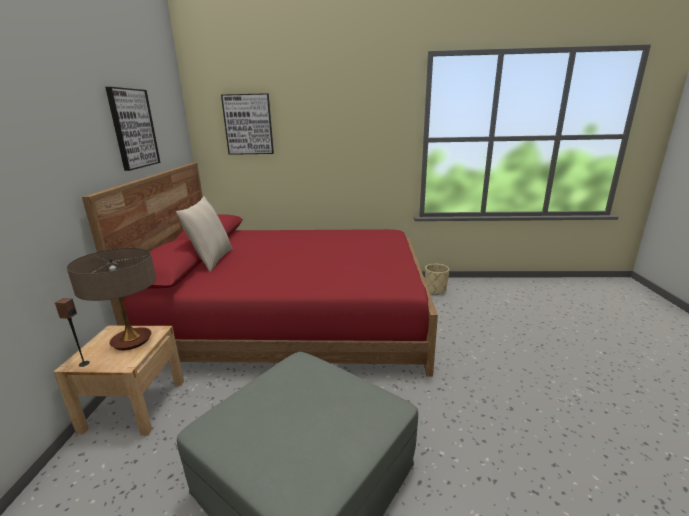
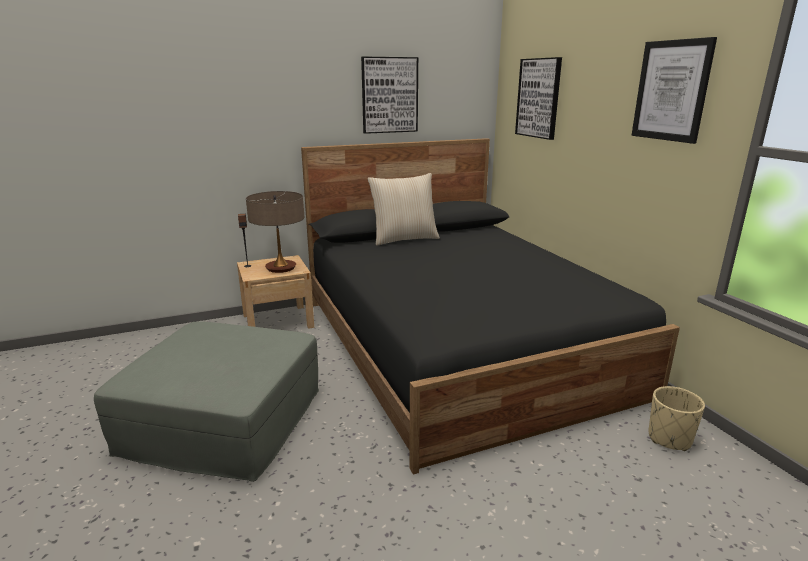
camera: 65 degrees right, 0 degrees up
red bed [82,163,438,376] -> black bed [301,138,680,475]
none -> picture [631,37,717,144]

